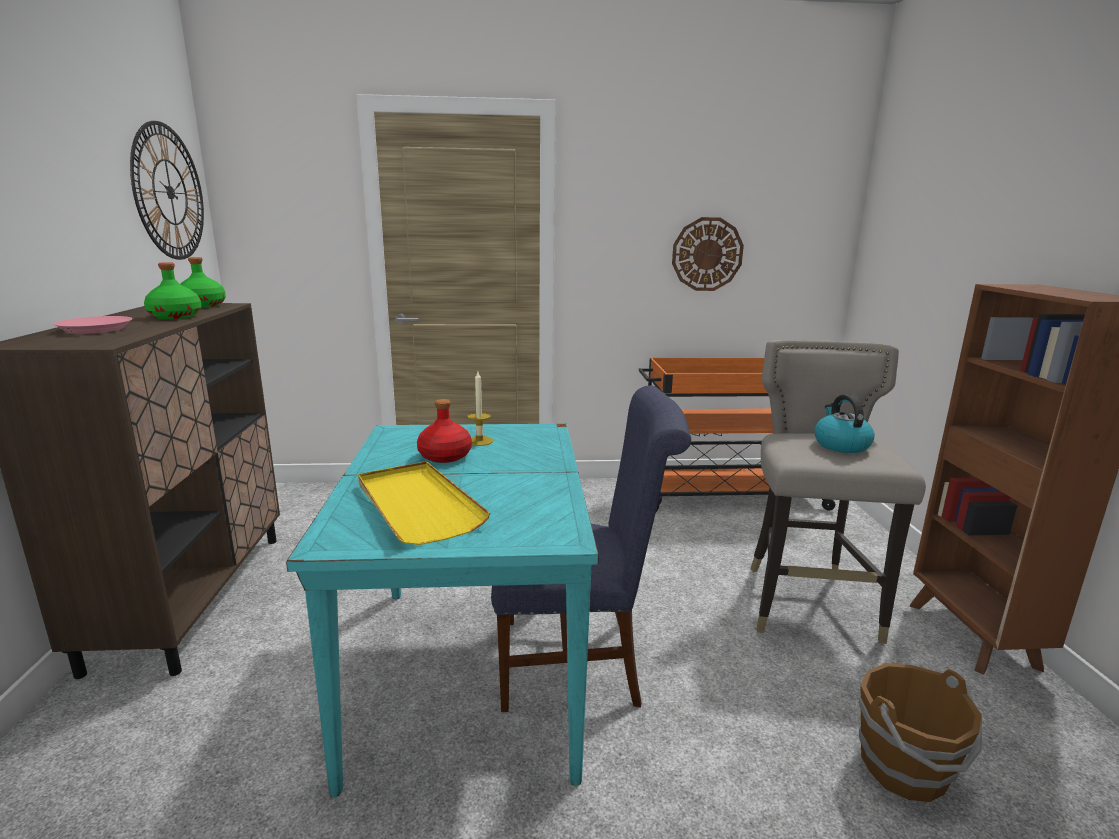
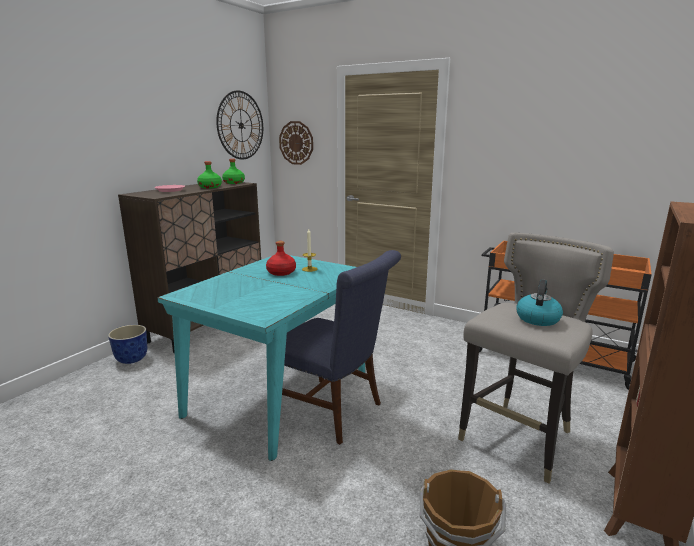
camera: 35 degrees right, 0 degrees up
yellow tray [358,461,490,545] -> none
wall clock [672,217,744,291] -> wall clock moved to [279,121,313,165]
none -> planter [108,325,147,364]

